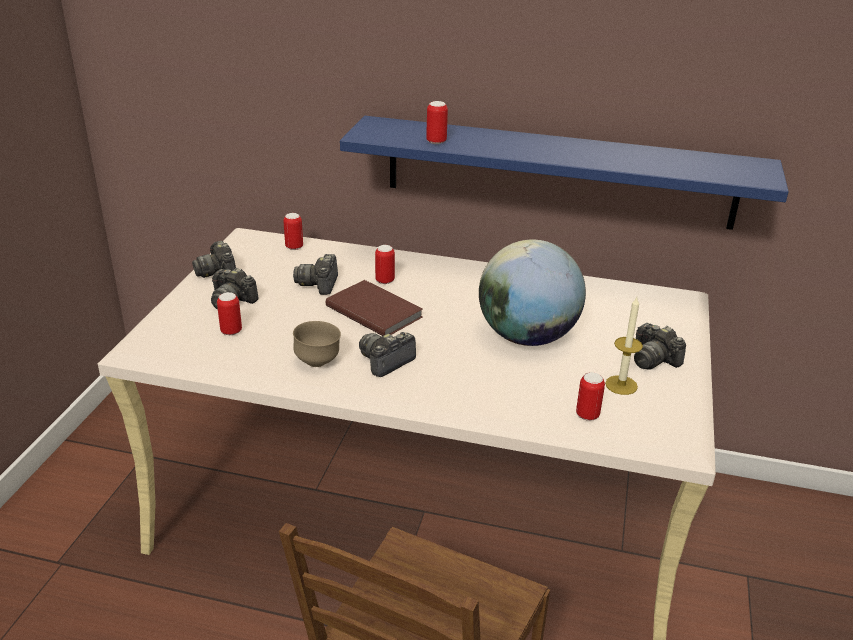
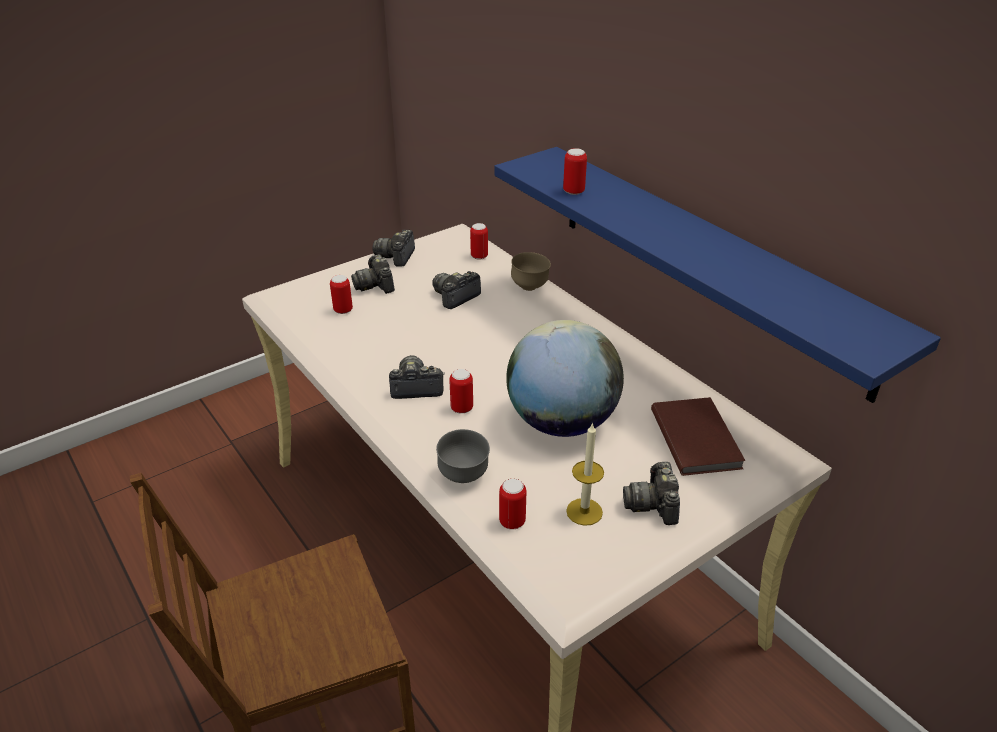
camera: 40 degrees right, 5 degrees up
brown bowl [293,321,341,367] -> brown bowl moved to [511,252,551,291]
brown book [326,280,423,336] -> brown book moved to [651,397,746,476]
can [375,245,395,284] -> can moved to [449,369,473,413]
none -> grey bowl [436,429,490,483]

